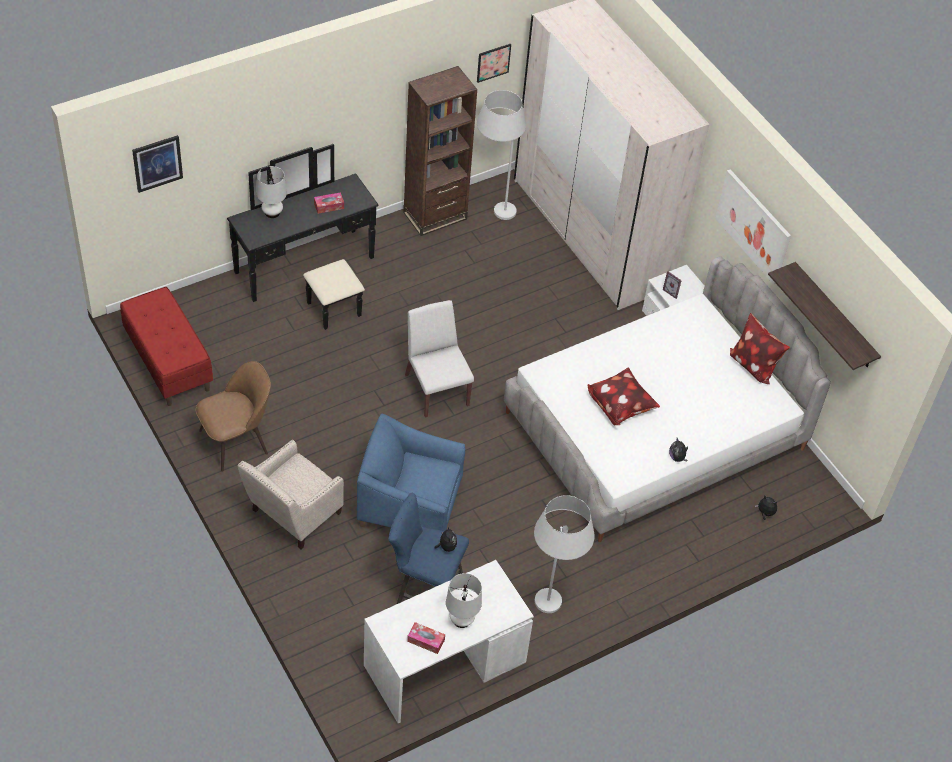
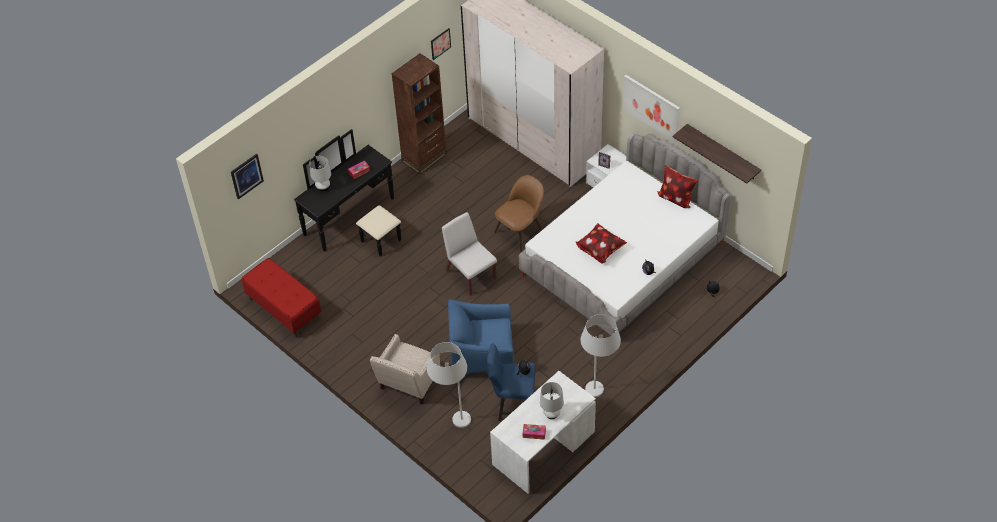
camera: 10 degrees left, 0 degrees up
brown chair [196,361,271,472] -> brown chair moved to [494,175,544,252]
white floor lamp [477,90,526,220] -> white floor lamp moved to [427,342,471,428]

